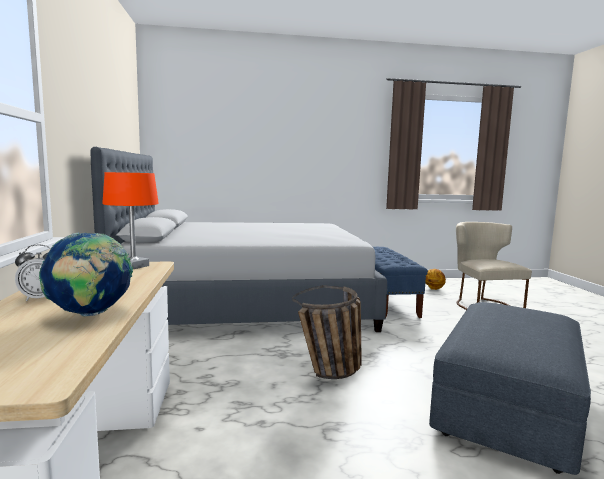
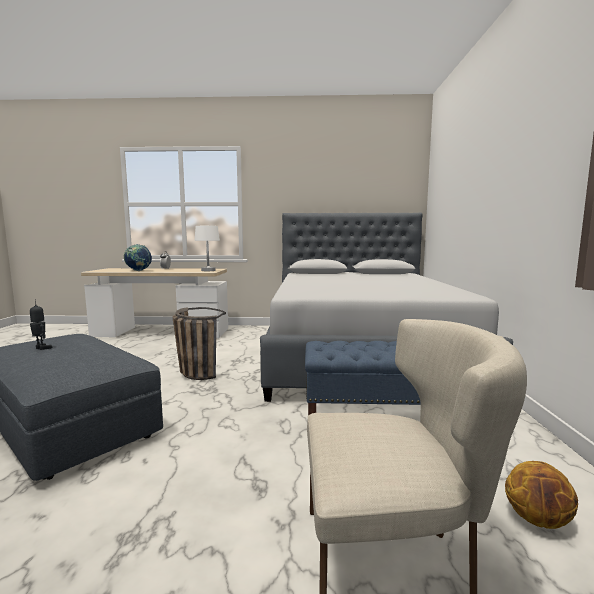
camera: 100 degrees right, 0 degrees up
orange table lamp [102,172,159,269] -> white table lamp [195,226,220,272]
none -> toy robot [30,300,52,350]

